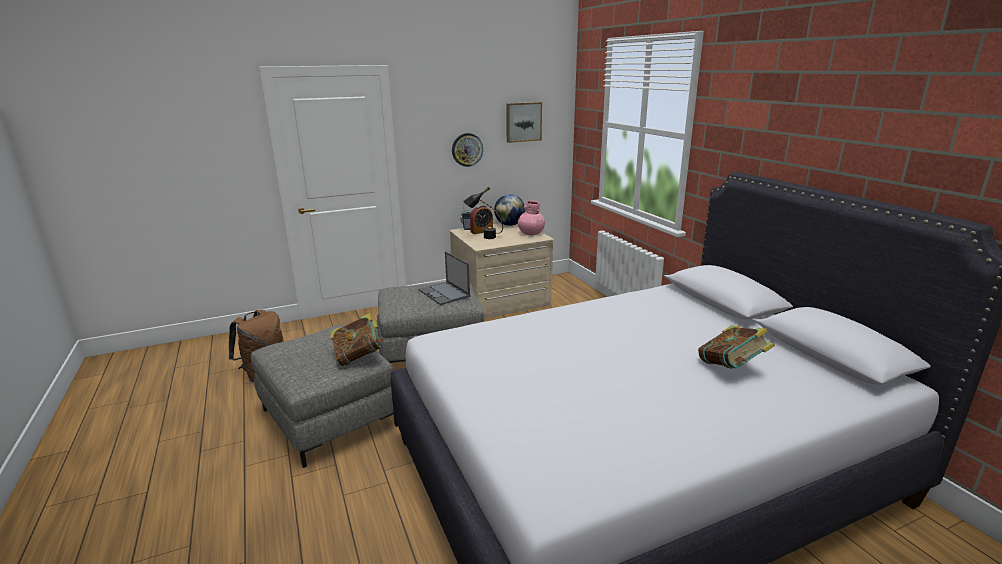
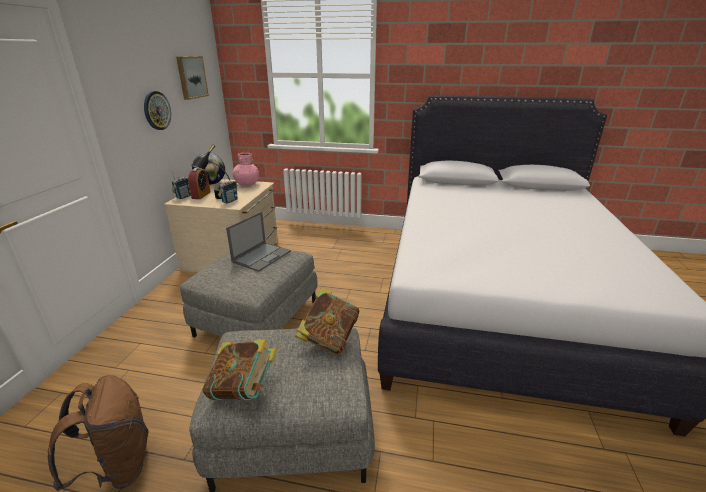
camera: 55 degrees left, 5 degrees up
laptop [419,251,470,305] -> laptop turned 60 degrees counterclockwise [226,212,291,272]
book [698,325,775,369] -> book moved to [203,339,278,400]
none -> radio [218,176,238,204]

